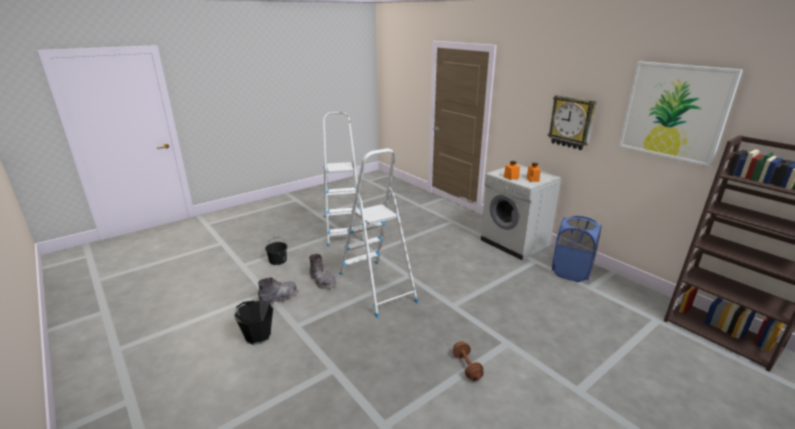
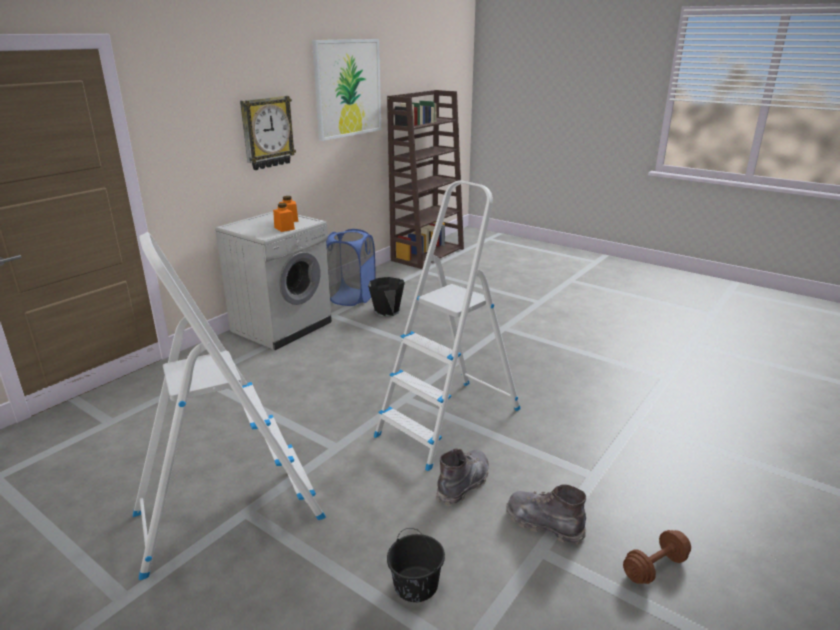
camera: 105 degrees left, 0 degrees up
black bucket [234,301,273,345] -> black bucket moved to [368,277,405,317]
brown dumbbell [453,341,484,381] -> brown dumbbell moved to [623,530,691,584]

